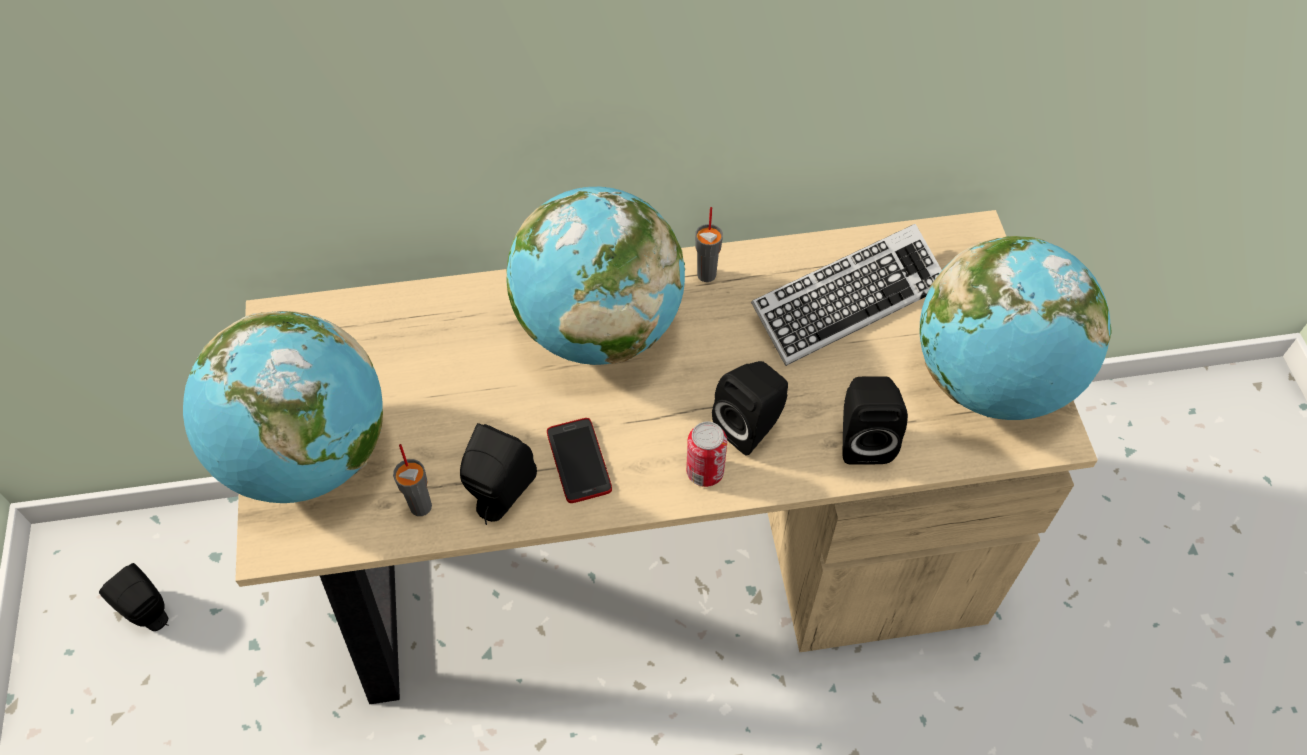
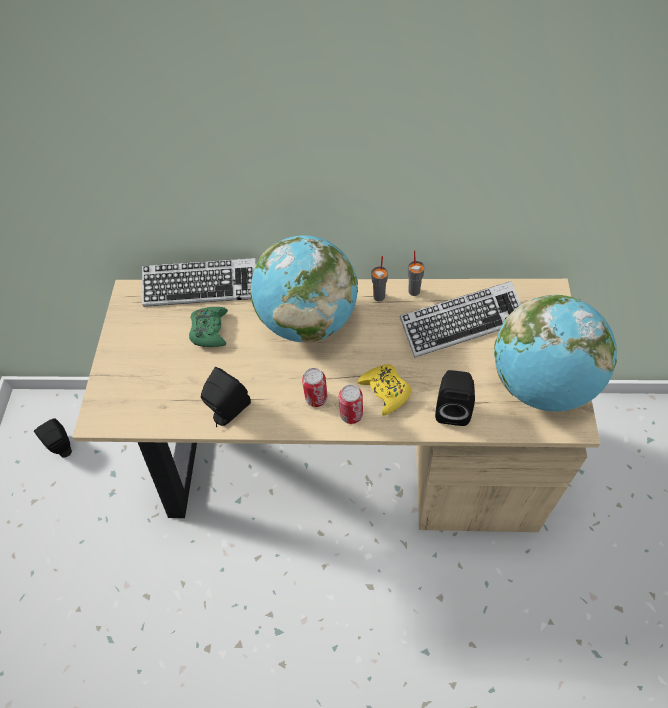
camera: 15 degrees right, 0 degrees up
globe [183,311,383,503] -> none
grey cup [393,444,432,516] -> grey cup moved to [408,251,425,296]
phone [547,418,612,503] -> none
black speaker [712,361,788,456] -> yellow game controller [357,364,411,416]
none -> keyboard [142,258,256,307]
none -> green game controller [189,307,228,347]
none -> can [302,368,328,407]

